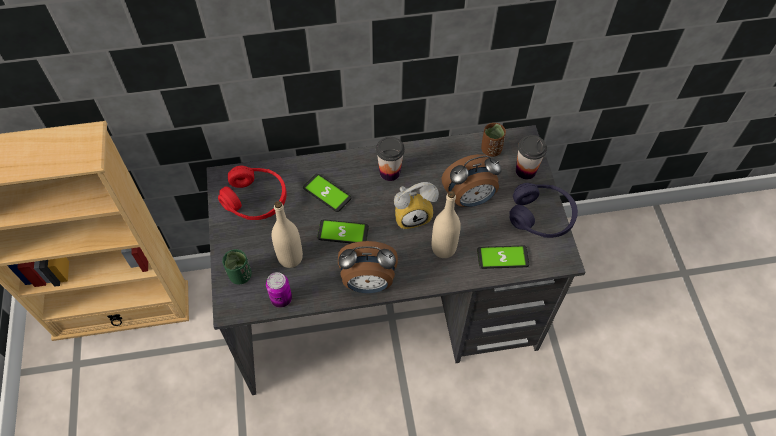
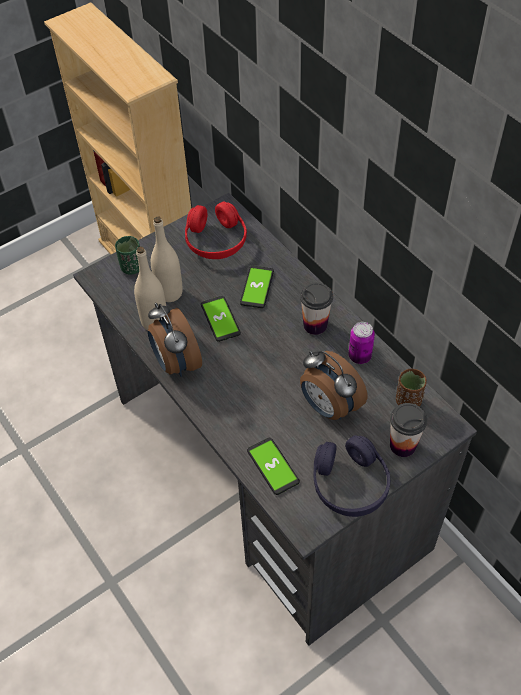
camera: 65 degrees right, 5 degrees down
can [266,272,292,308] -> can moved to [348,322,375,364]
alarm clock [394,182,439,229] -> none
beige bottle [432,191,461,258] -> beige bottle moved to [134,247,166,330]

